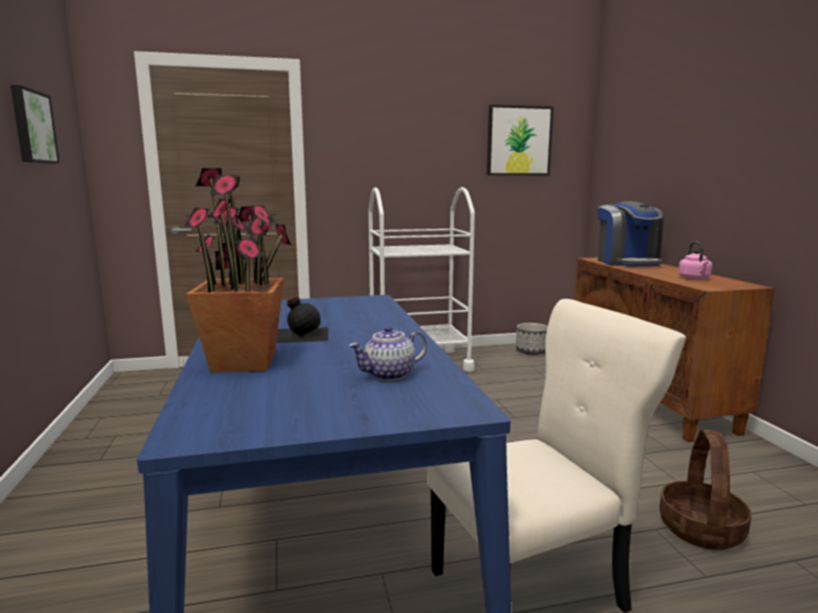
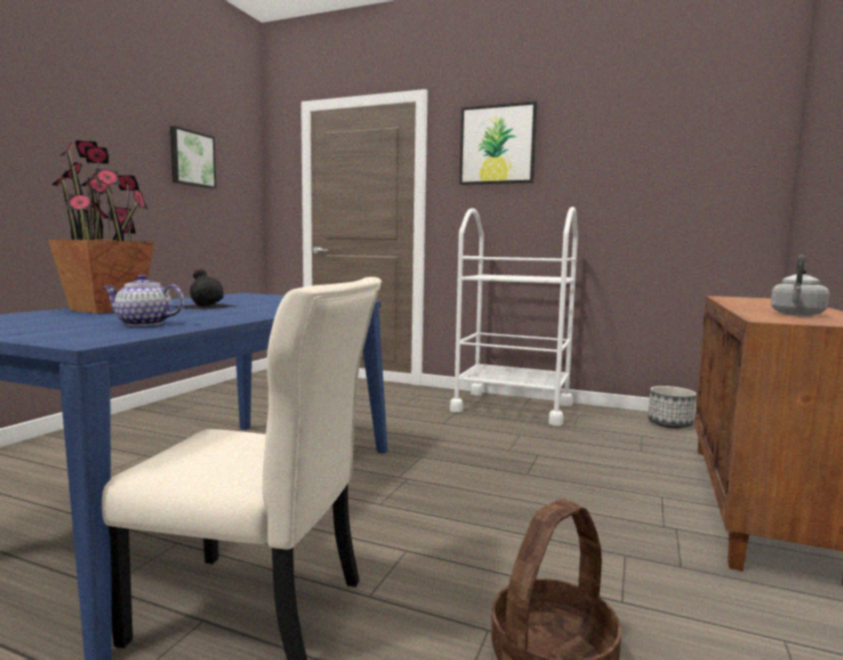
camera: 35 degrees right, 5 degrees down
picture [487,105,553,175] -> picture moved to [459,101,537,185]
coffee machine [597,201,664,266] -> none
pink kettle [678,241,712,280] -> grey kettle [771,255,829,316]

